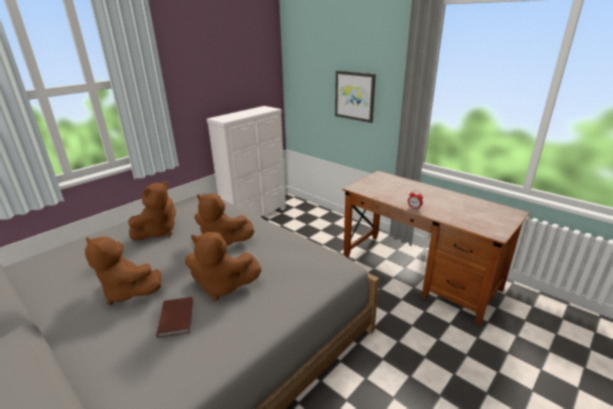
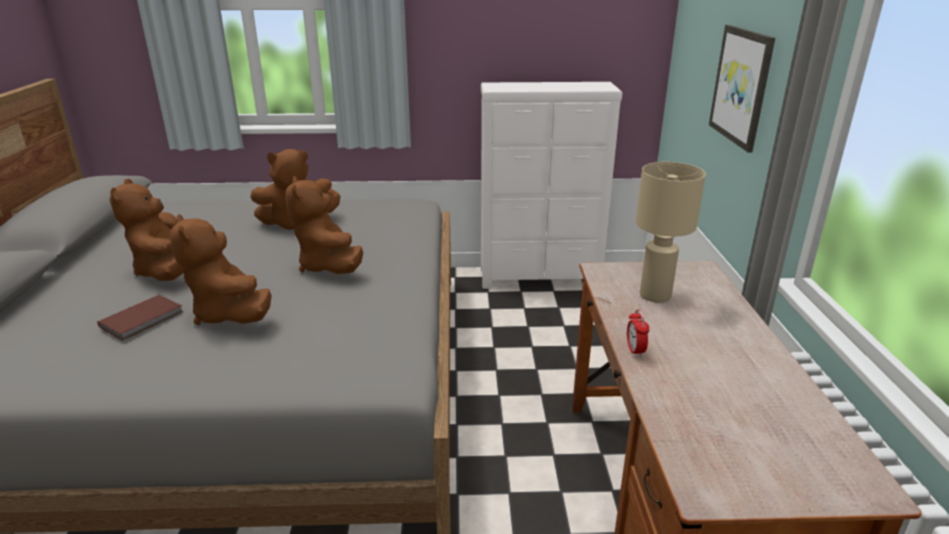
camera: 45 degrees right, 0 degrees up
none -> beige table lamp [636,162,706,303]

